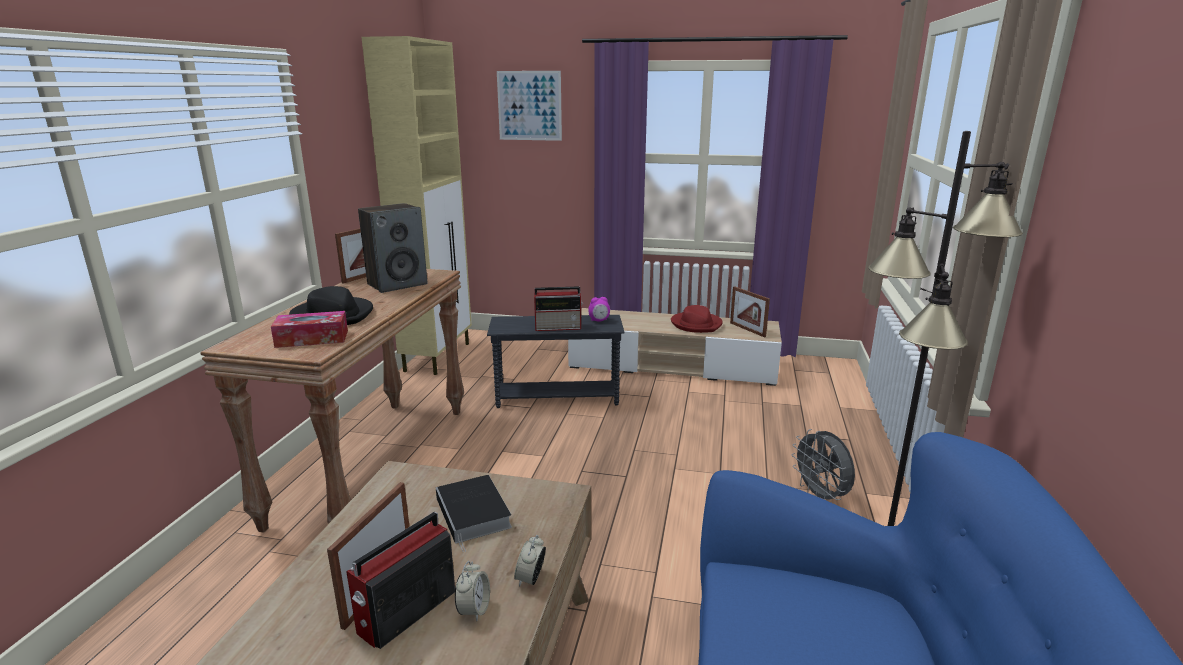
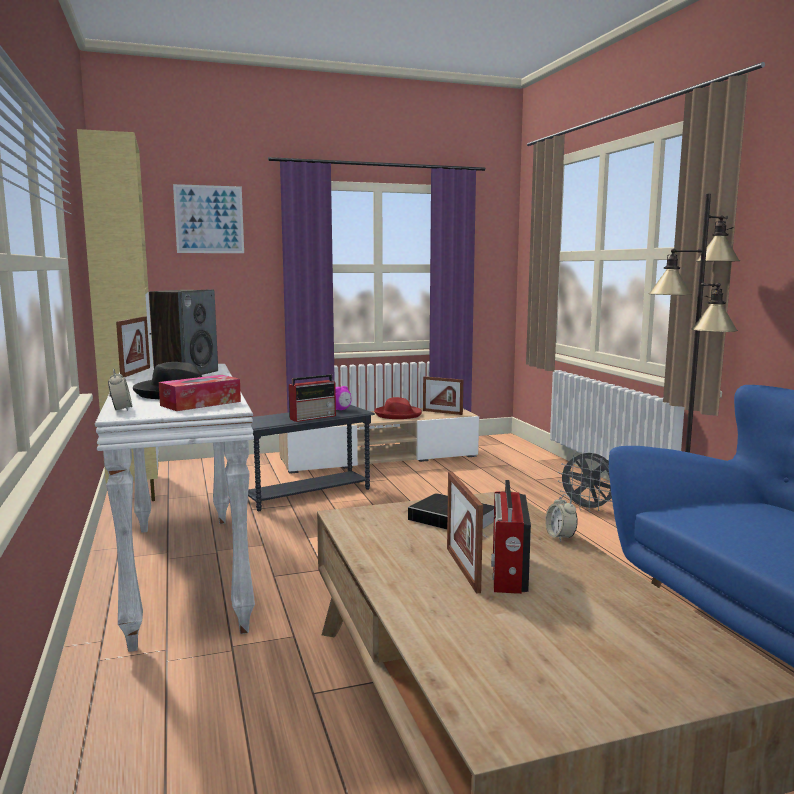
camera: 30 degrees left, 10 degrees down
brown console table [200,269,464,533] -> white console table [95,364,255,652]
alarm clock [455,561,490,621] -> alarm clock moved to [108,369,132,411]

